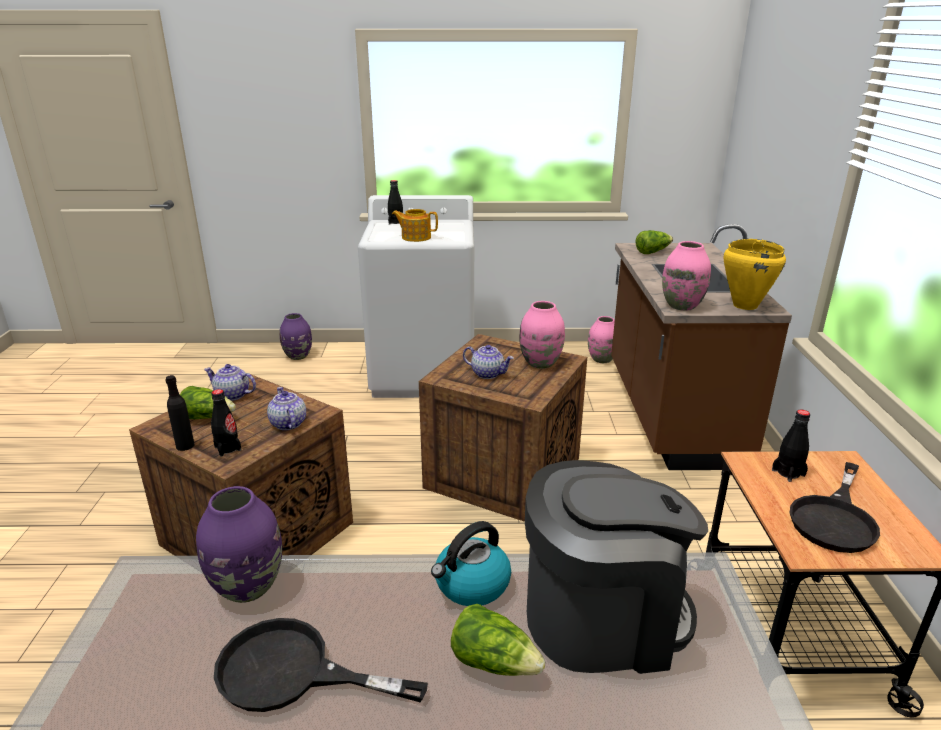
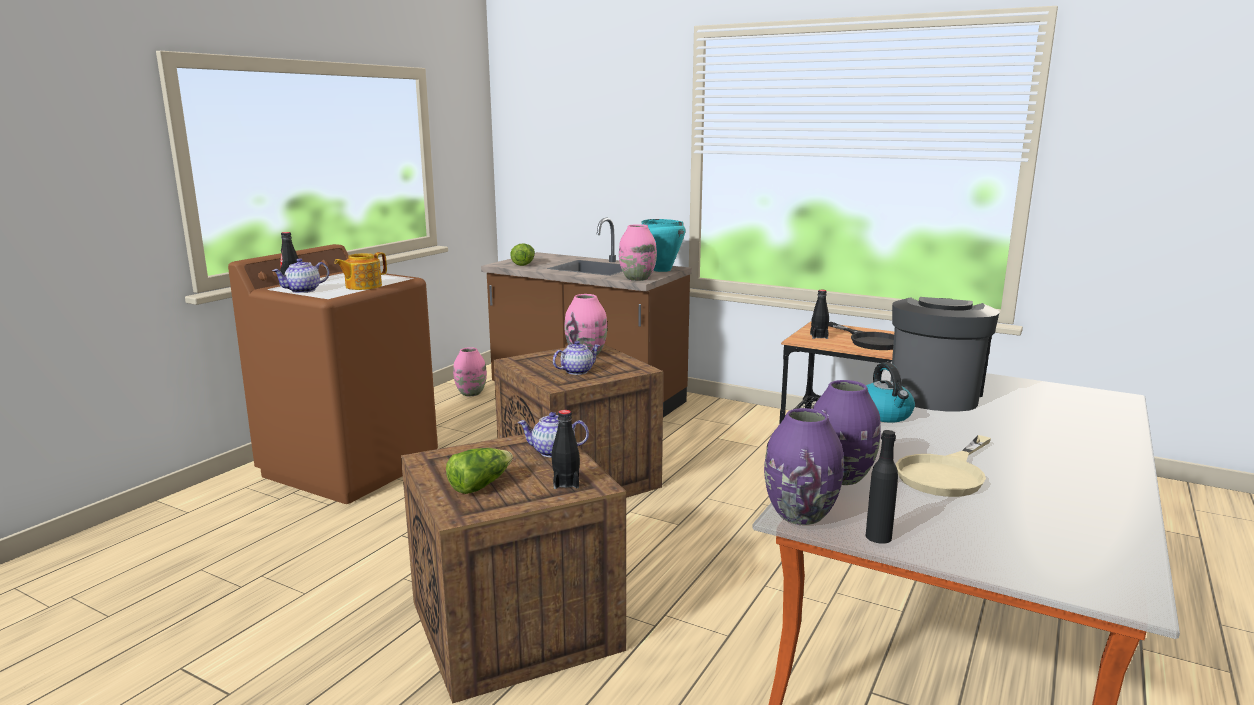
camera: 60 degrees left, 10 degrees down
black bottle [166,375,194,451] -> black bottle moved to [866,430,898,544]
teapot [204,364,256,401] -> teapot moved to [272,258,329,293]
black frying pan [214,618,428,712] -> beige frying pan [896,435,991,497]
purple vase [279,313,312,360] -> purple vase moved to [764,408,844,525]
white washing machine [358,195,474,398] -> brown washing machine [228,244,438,504]
lettuce [451,604,545,676] -> none
yellow cooking pot [724,239,786,310] -> turquoise cooking pot [642,219,686,272]

